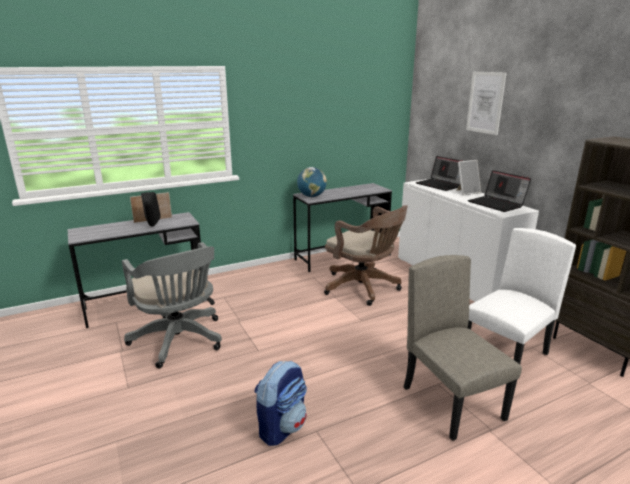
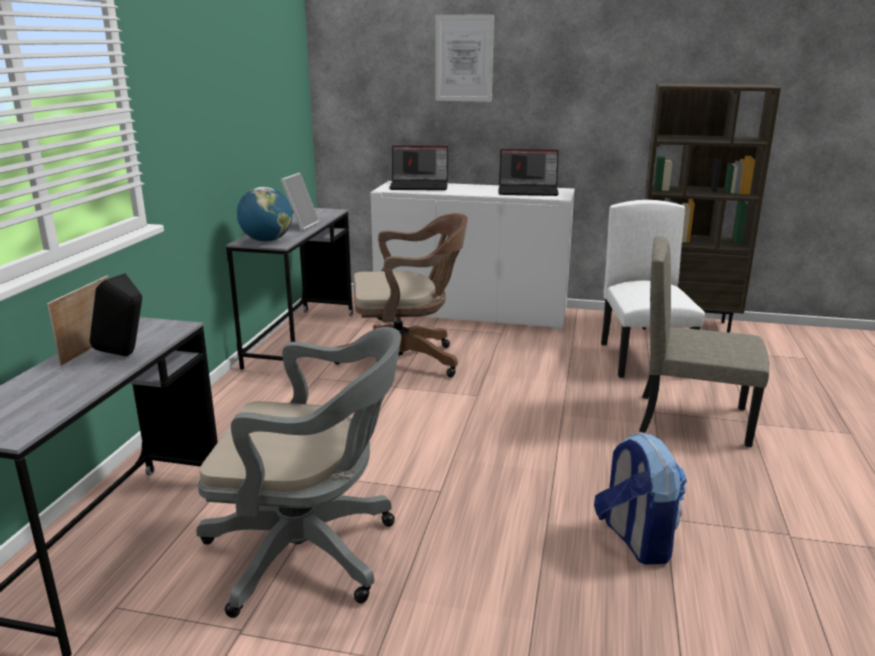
camera: 50 degrees left, 0 degrees up
picture frame [456,160,481,195] -> picture frame moved to [280,173,319,231]

